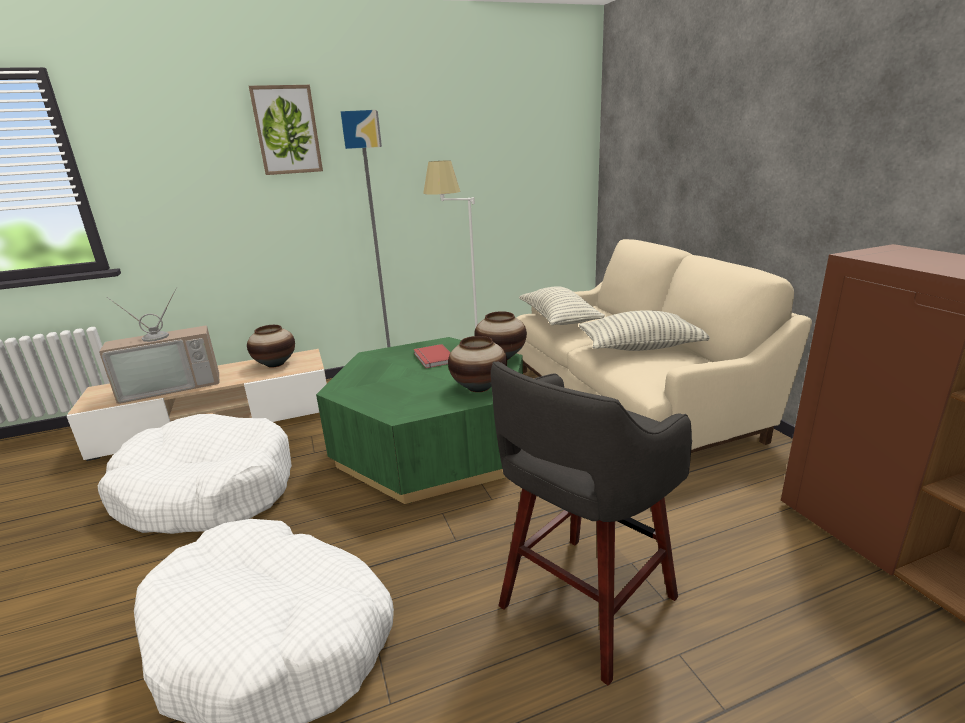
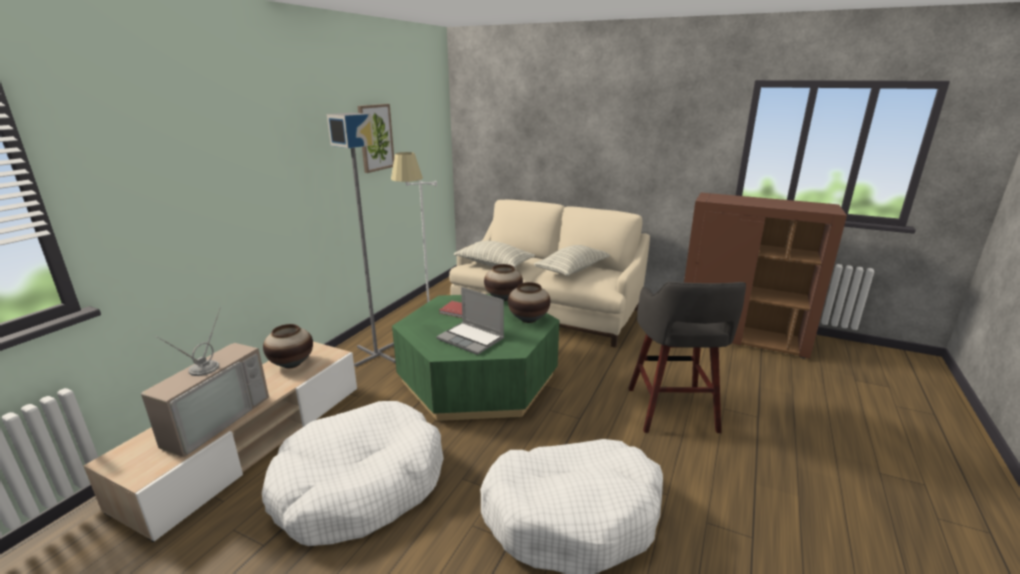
camera: 45 degrees left, 0 degrees up
picture [249,85,323,175] -> picture moved to [358,104,394,173]
none -> laptop [436,287,504,355]

